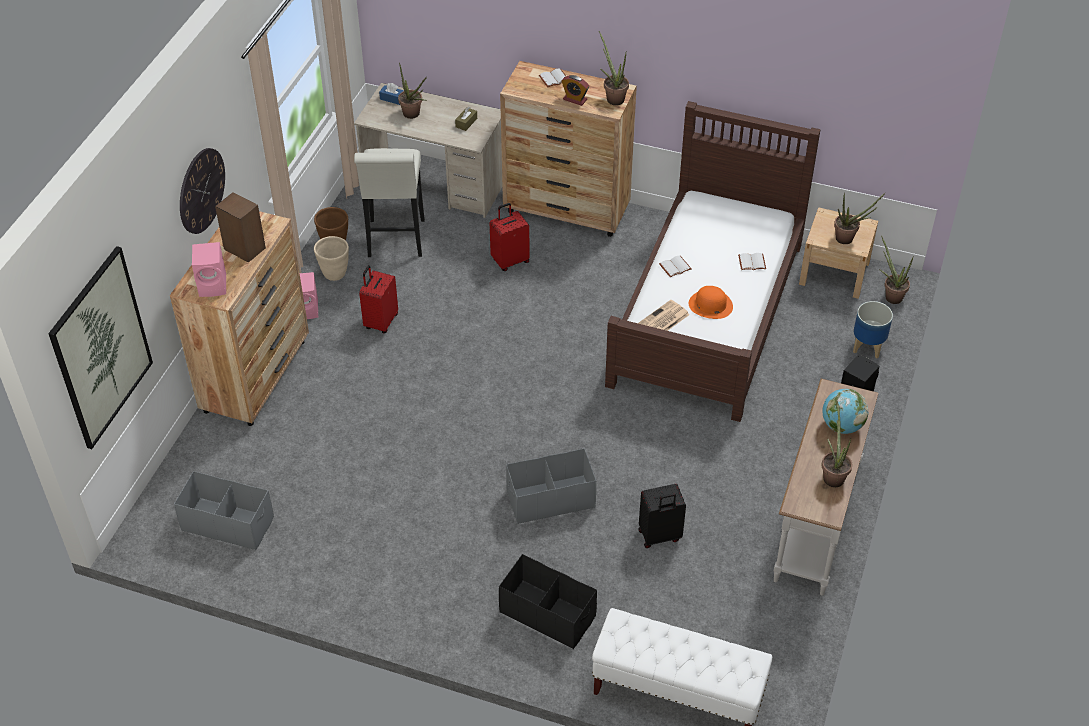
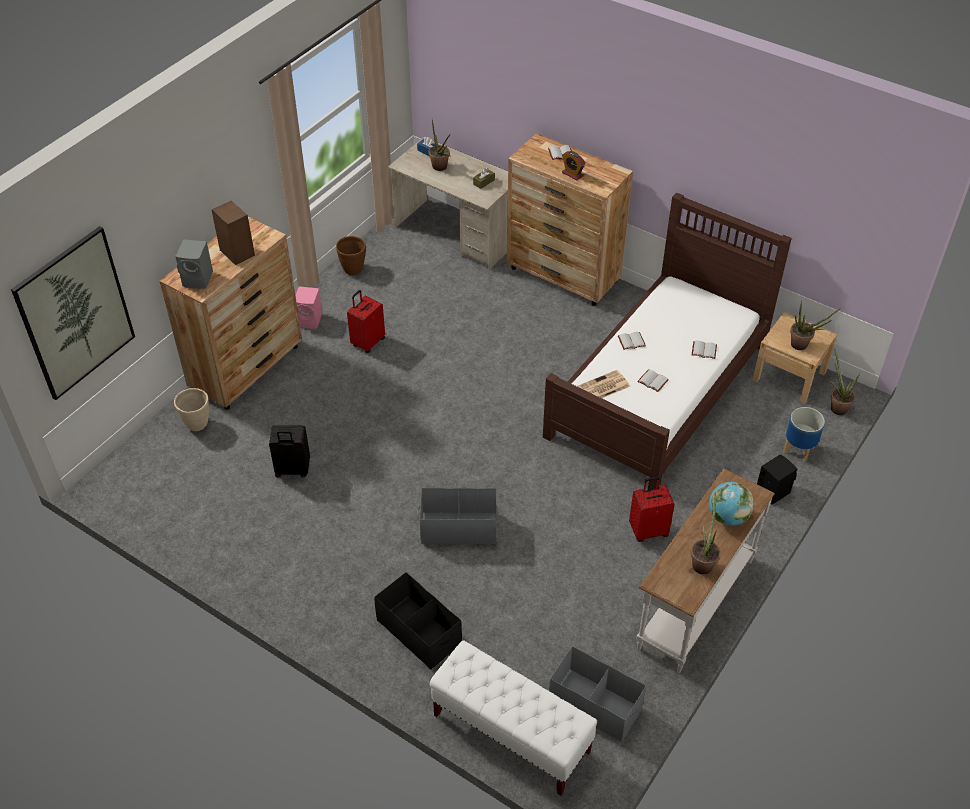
camera: 15 degrees right, 0 degrees up
grey storage box [174,471,274,550] -> grey storage box moved to [549,646,646,742]
wall clock [180,148,225,234] -> none
pink speaker [192,242,226,297] -> grey speaker [175,239,213,289]
beige planter [314,236,349,281] -> beige planter moved to [174,388,209,431]
white stool [354,148,425,257] -> none
red suitcase [490,203,530,271] -> red suitcase moved to [629,477,675,542]
potted plant [599,31,629,106] -> none
black suitcase [638,484,686,548] -> black suitcase moved to [269,425,310,477]
orange hat [689,286,733,319] -> white book [637,369,669,392]

